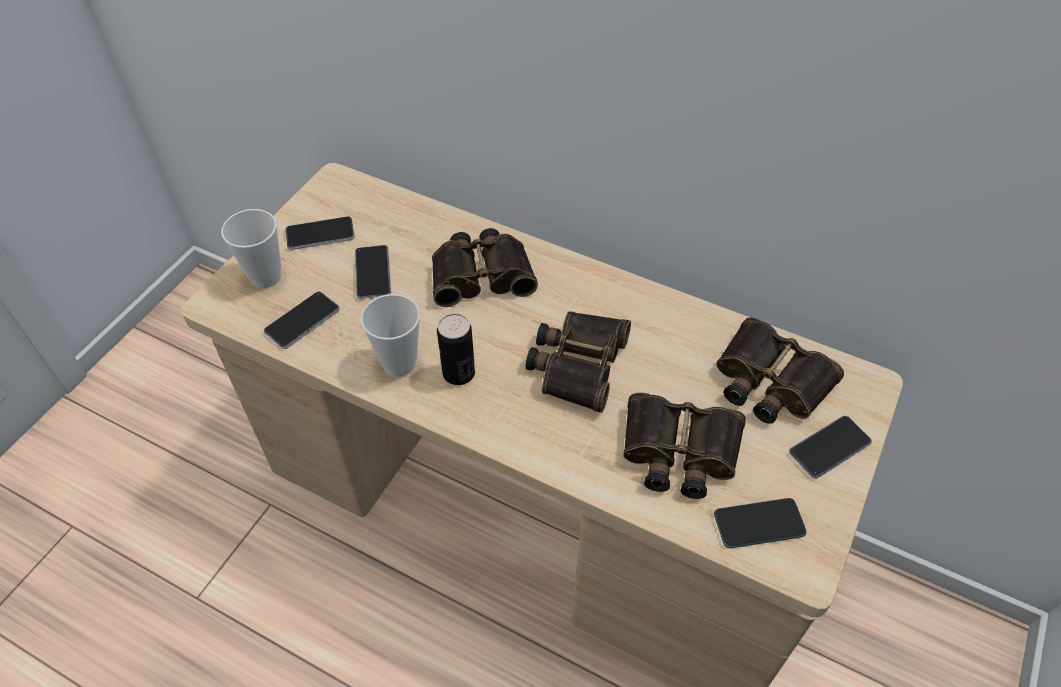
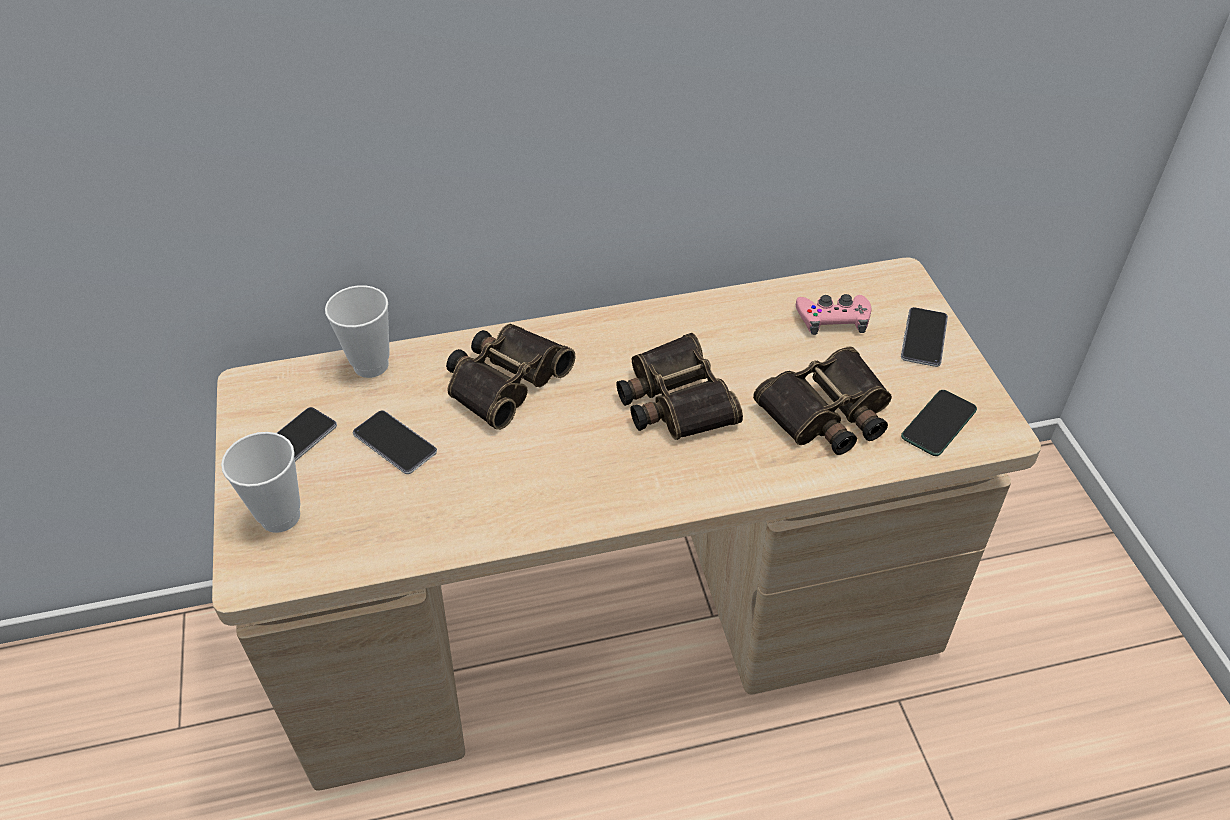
camera: 40 degrees left, 5 degrees down
phone [264,292,339,349] -> none
cup [361,294,420,377] -> cup moved to [325,285,390,378]
can [437,313,475,385] -> none
binoculars [716,317,844,424] -> pink game controller [796,294,871,335]

